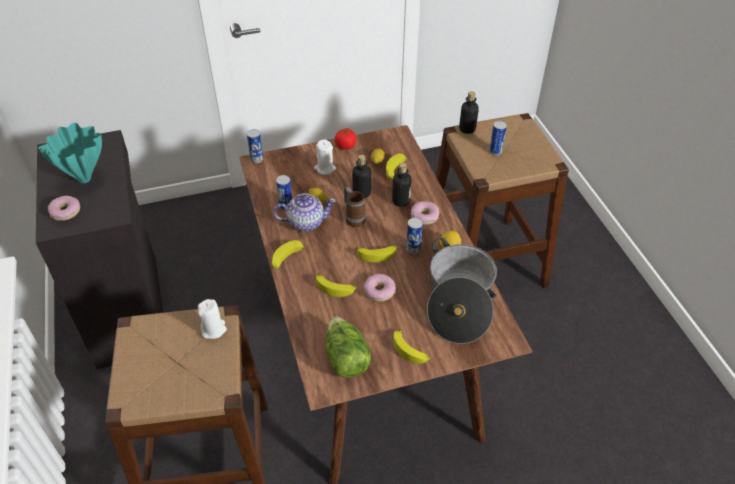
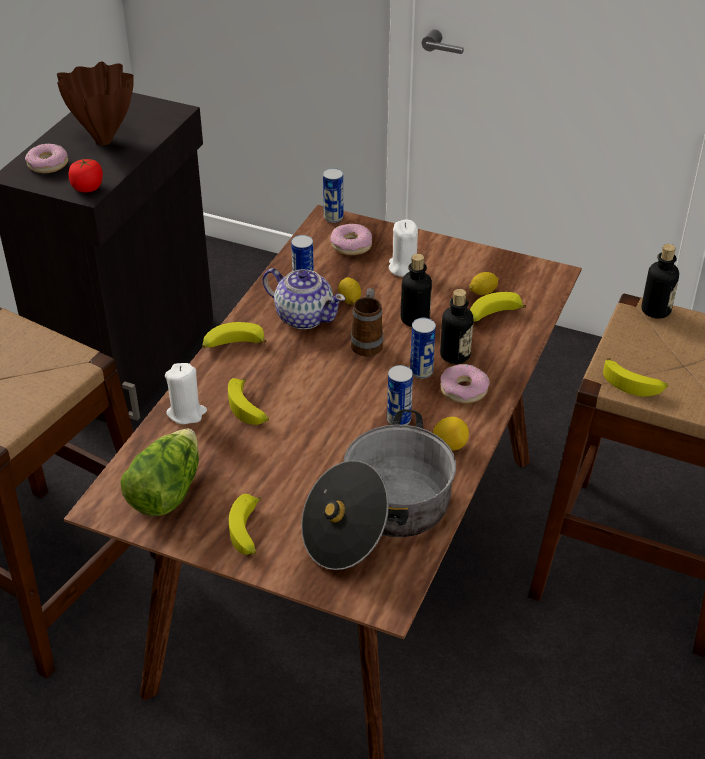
camera: 40 degrees right, 5 degrees down
turquoise vase [38,123,102,183] -> brown vase [57,62,134,145]
white candle [198,299,227,339] -> white candle moved to [165,363,207,424]
tomato [335,128,357,150] -> tomato moved to [69,159,103,192]
banana [356,246,397,262] -> banana moved to [603,358,668,396]
donut [363,274,396,302] -> donut moved to [331,224,372,255]
can [489,121,507,155] -> can moved to [410,318,436,379]

